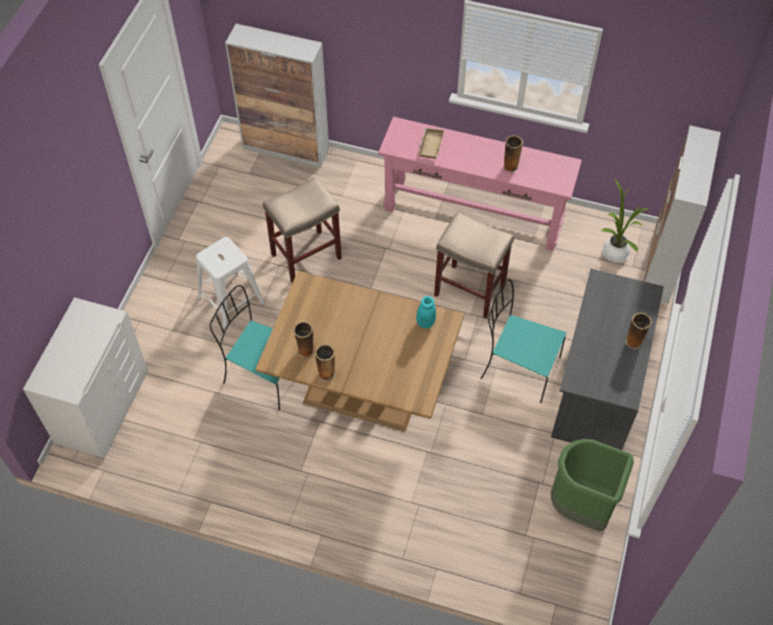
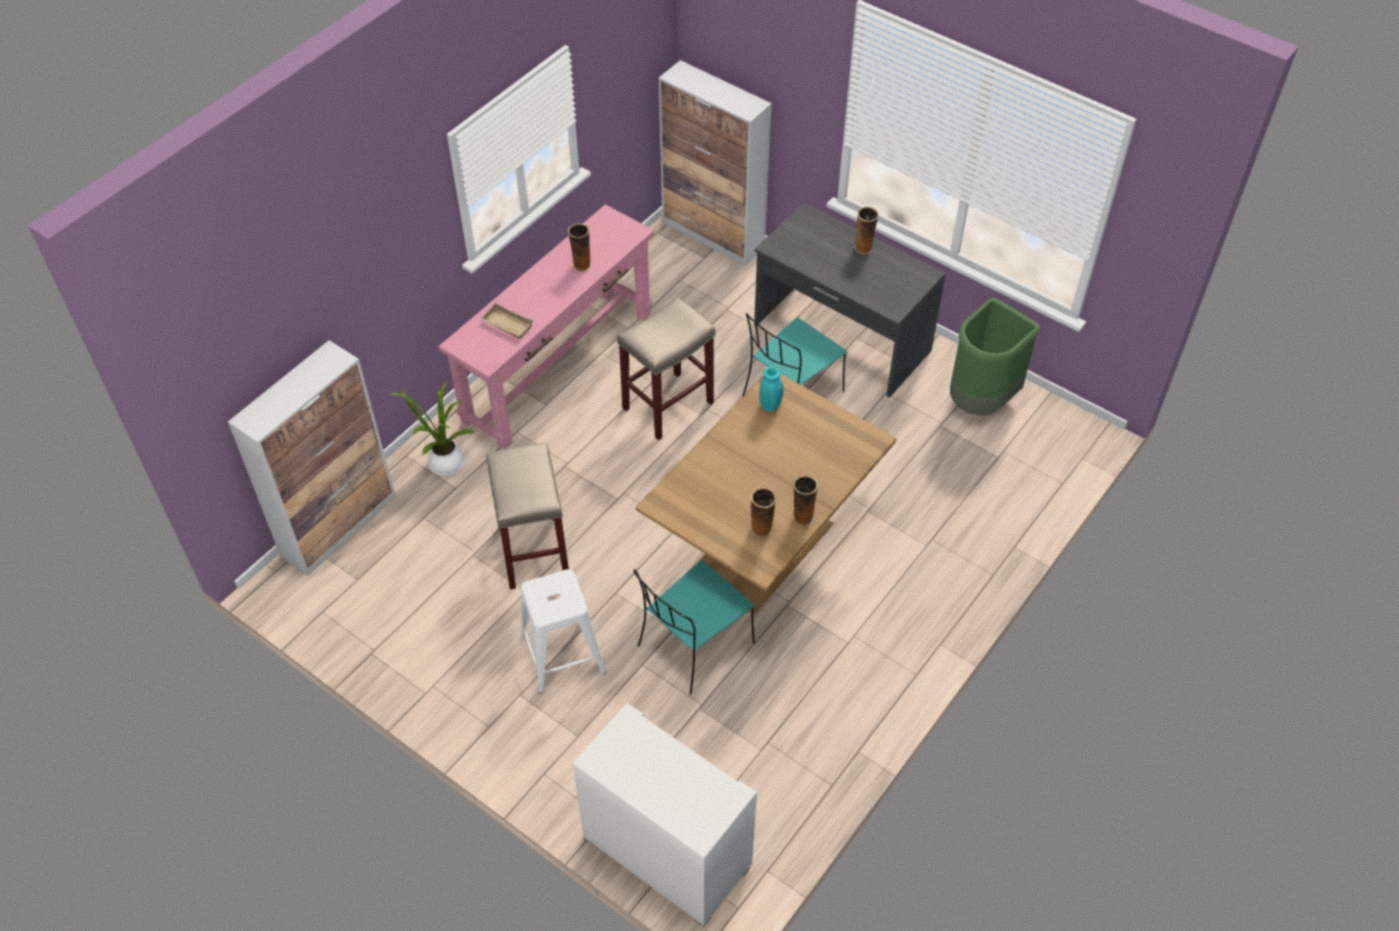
camera: 70 degrees left, 5 degrees down
potted plant [602,179,649,263] -> potted plant moved to [391,382,474,476]

